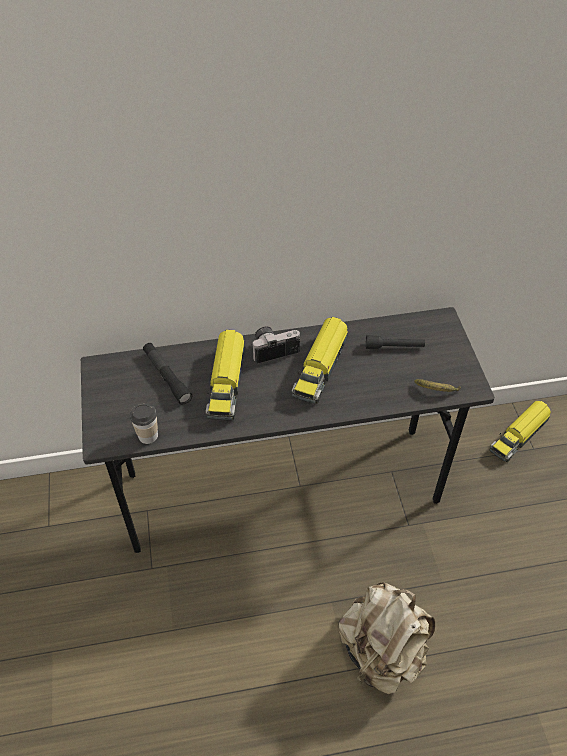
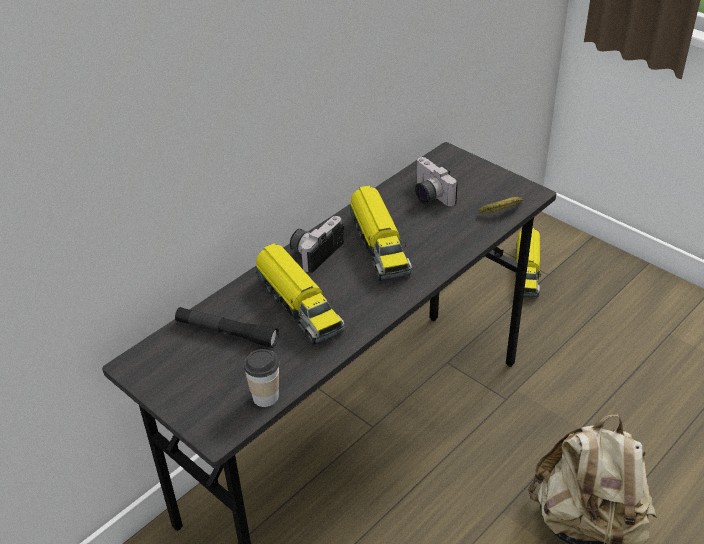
camera: 35 degrees left, 10 degrees down
black flashlight [366,335,425,349] -> camera [415,157,458,207]

